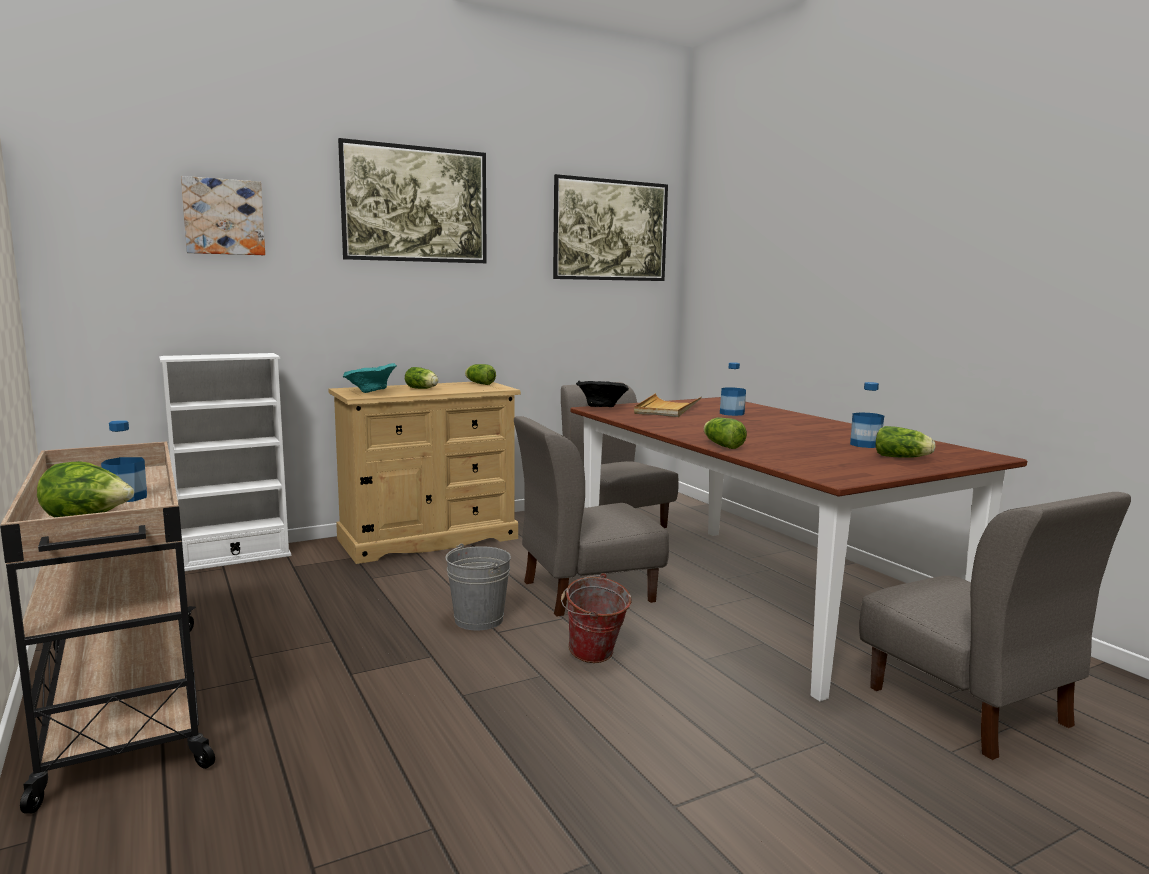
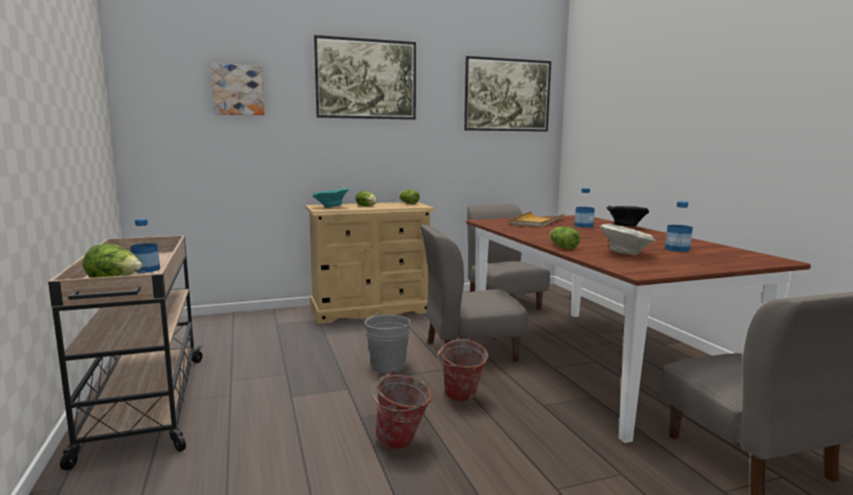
camera: 10 degrees right, 0 degrees up
white bookcase [159,353,291,571] -> none
black bowl [576,381,629,407] -> black bowl moved to [607,206,649,226]
lettuce [876,426,936,458] -> none
none -> bucket [372,371,432,450]
none -> beige bowl [599,224,656,255]

